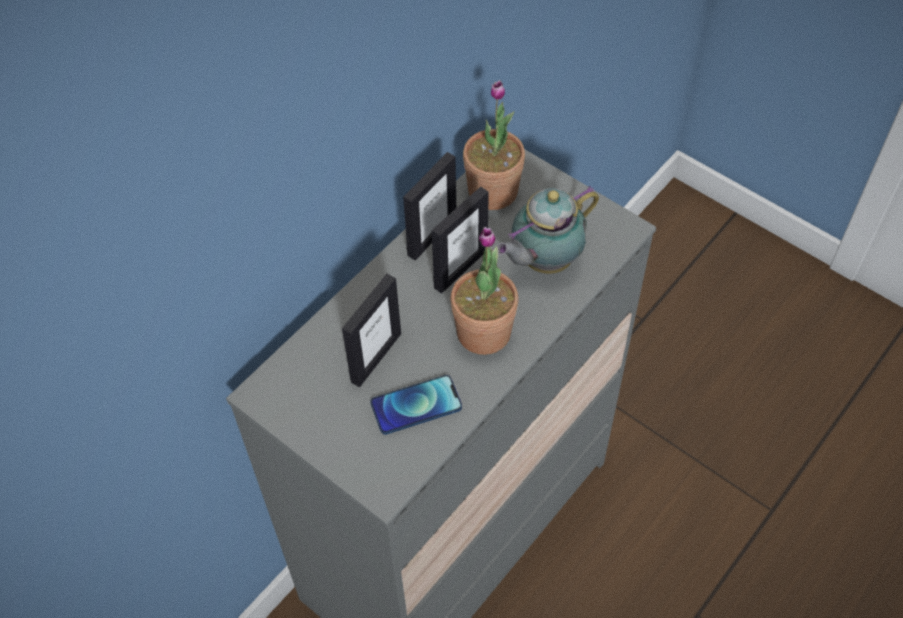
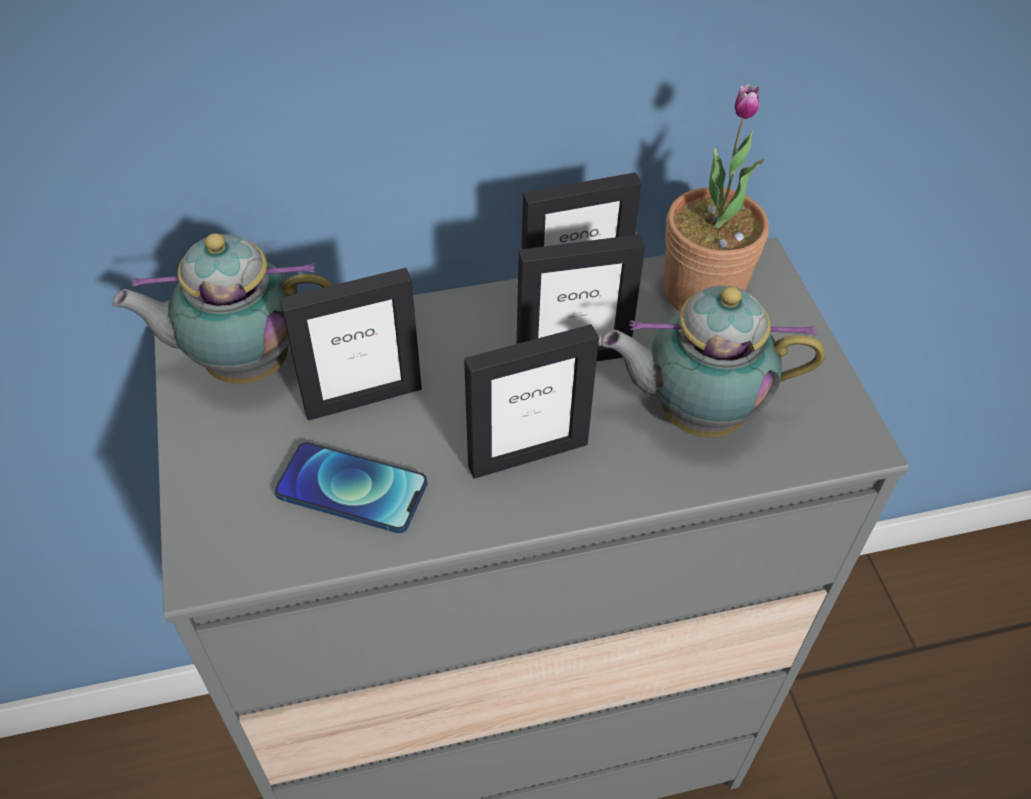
camera: 35 degrees right, 5 degrees down
potted plant [450,227,518,355] -> picture frame [464,324,599,479]
none -> teapot [112,233,332,384]

